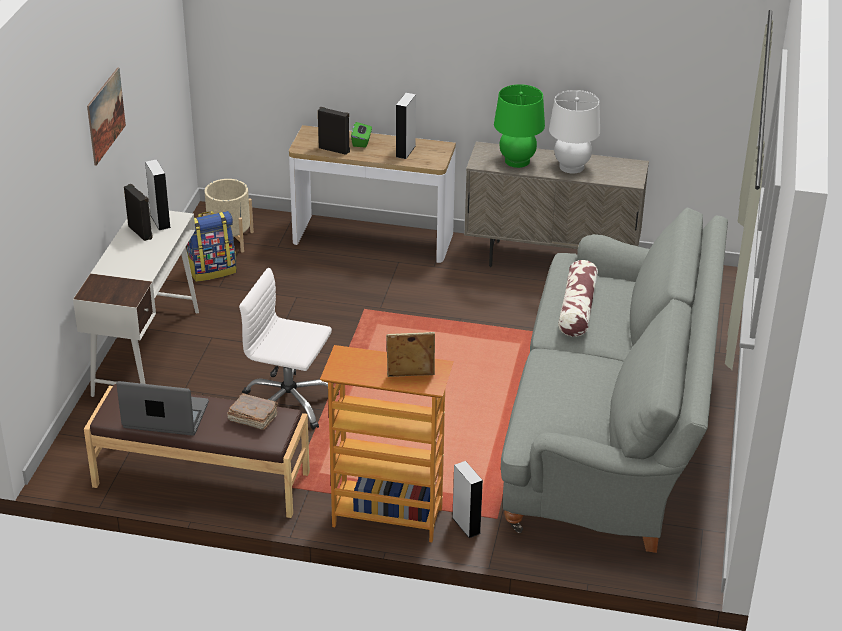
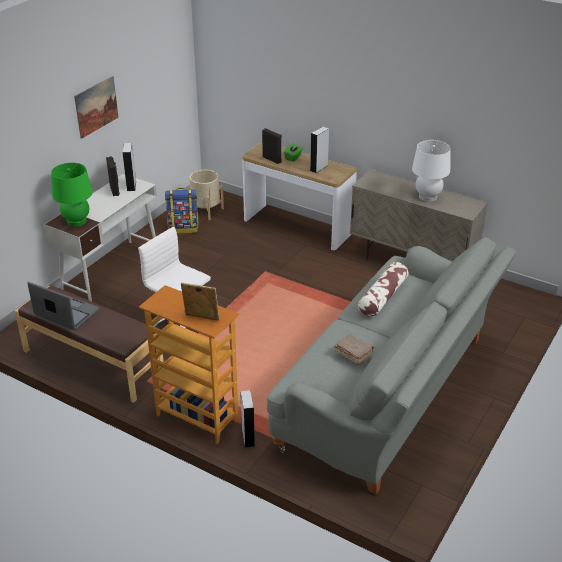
camera: 20 degrees right, 0 degrees up
brown book [227,393,278,430] -> brown book moved to [334,334,374,365]
green table lamp [494,84,545,168] -> green table lamp moved to [51,163,92,226]

